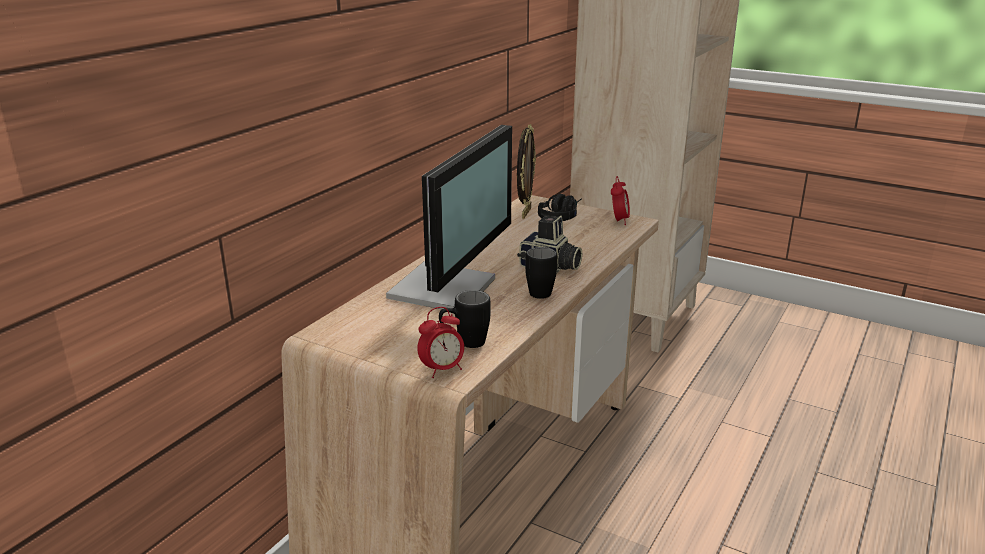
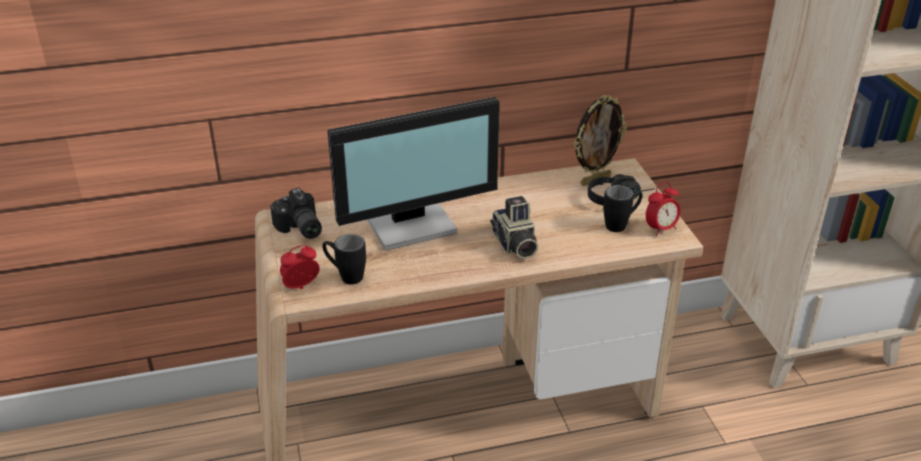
camera: 45 degrees right, 10 degrees up
alarm clock [417,307,464,378] -> alarm clock turned 135 degrees clockwise [280,245,320,289]
black mug [525,247,557,299] -> black mug moved to [603,185,643,232]
none -> camera [270,188,322,239]

